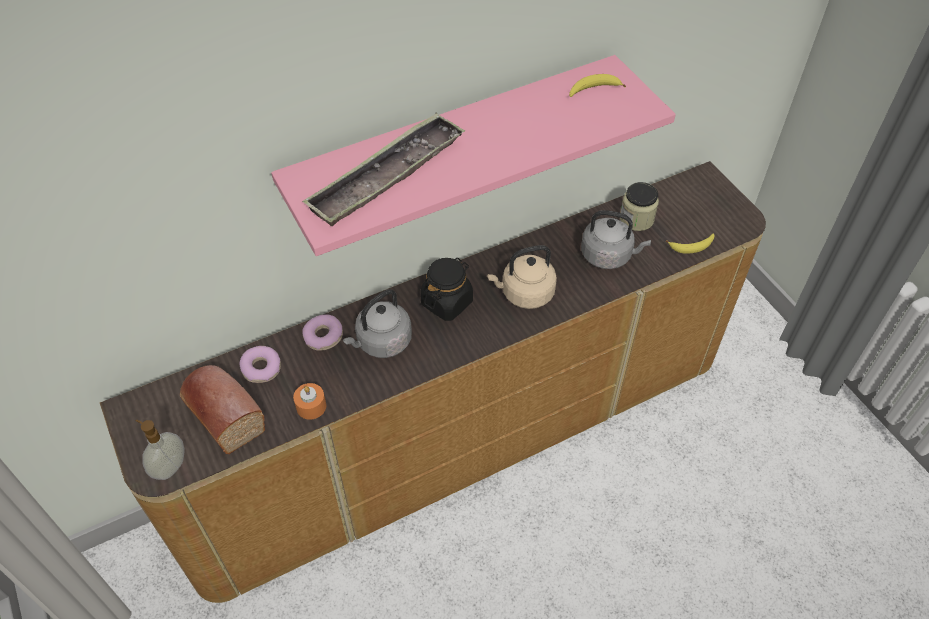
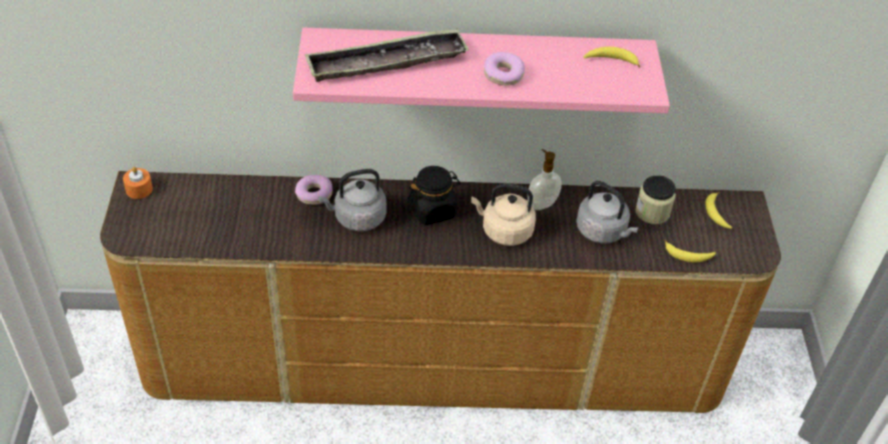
camera: 25 degrees right, 5 degrees down
soap dispenser [135,419,185,480] -> soap dispenser moved to [528,149,562,210]
bread [180,365,265,454] -> none
donut [239,346,281,383] -> donut moved to [484,52,525,86]
orange candle [293,383,326,420] -> orange candle moved to [123,167,153,199]
none -> banana [705,192,732,229]

